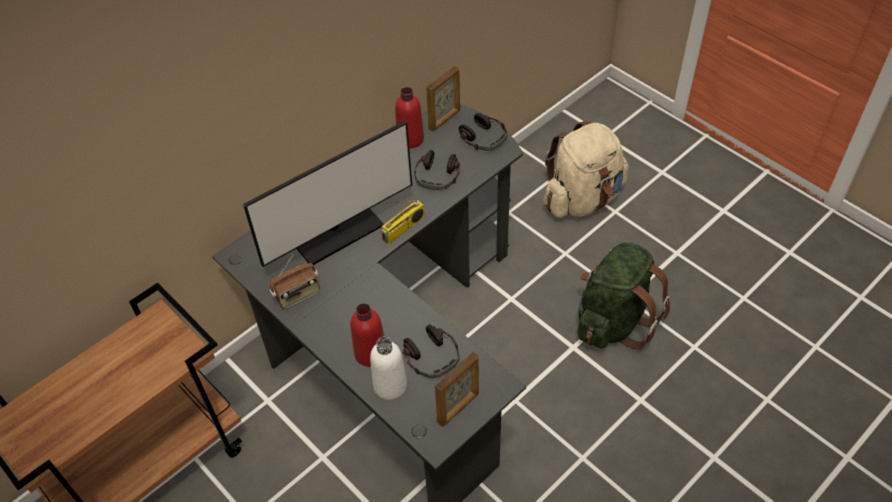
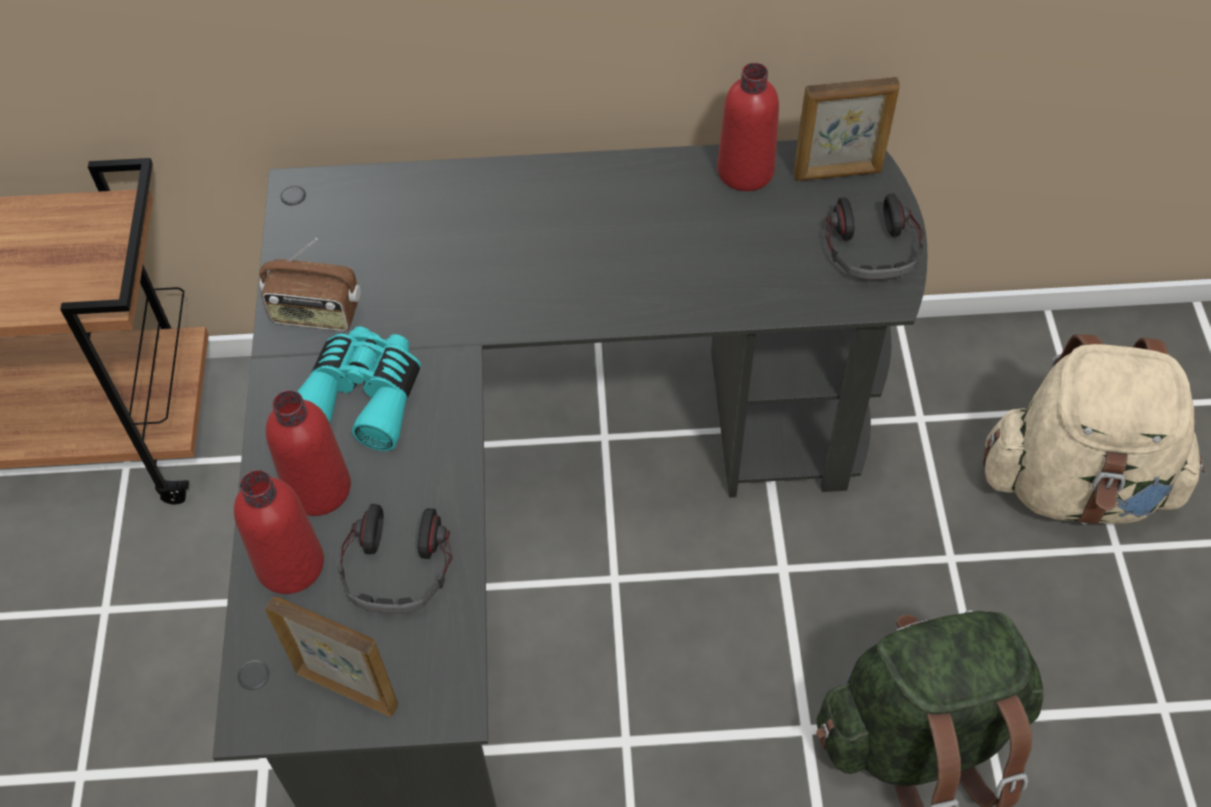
camera: 40 degrees right, 5 degrees up
monitor [243,121,412,267] -> none
white bottle [370,337,407,400] -> red bottle [234,470,324,594]
radio [381,200,424,244] -> none
headphones [414,150,460,190] -> none
picture frame [435,352,479,427] -> picture frame turned 150 degrees counterclockwise [265,597,398,717]
none -> turquoise binoculars [297,326,421,451]

